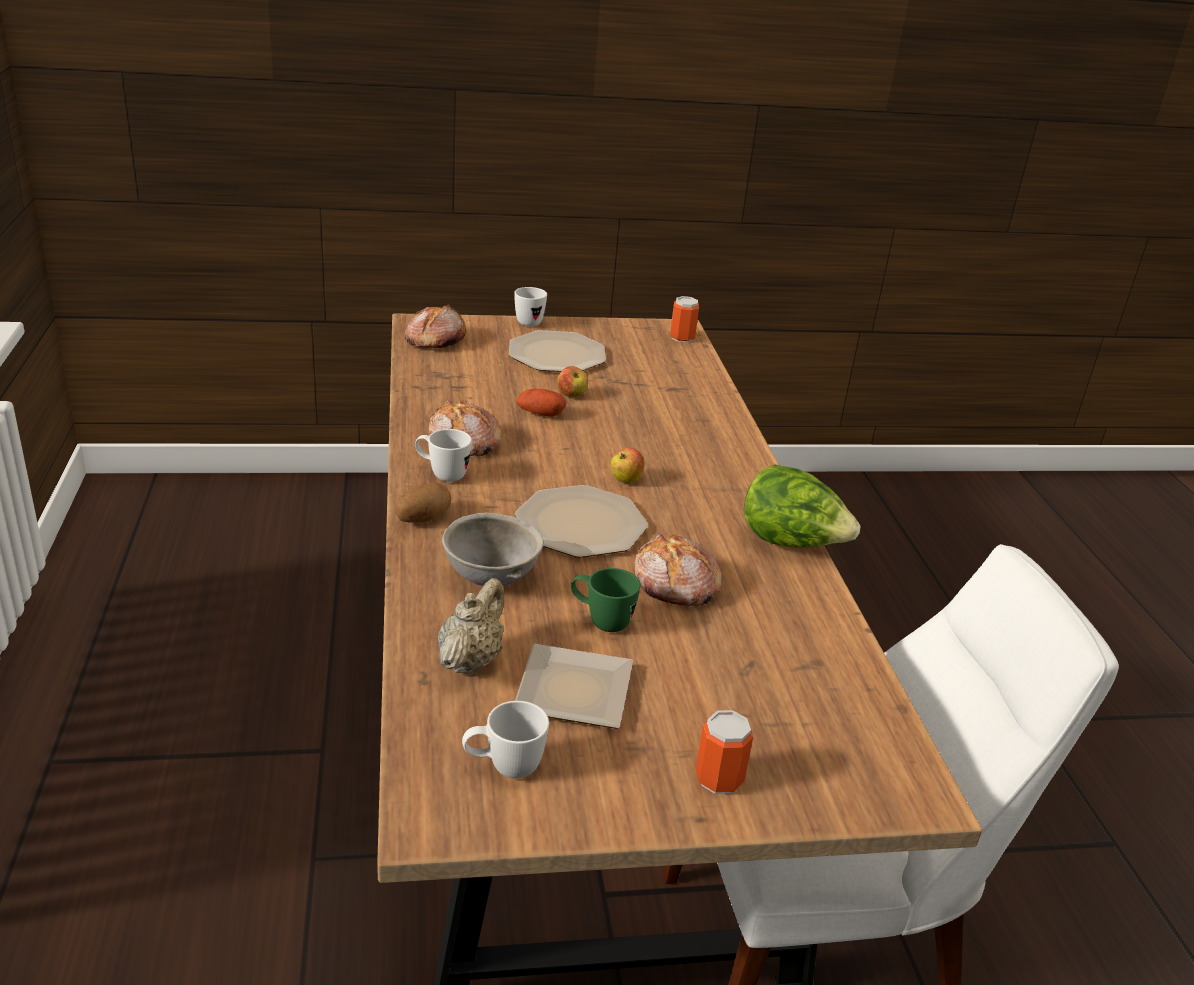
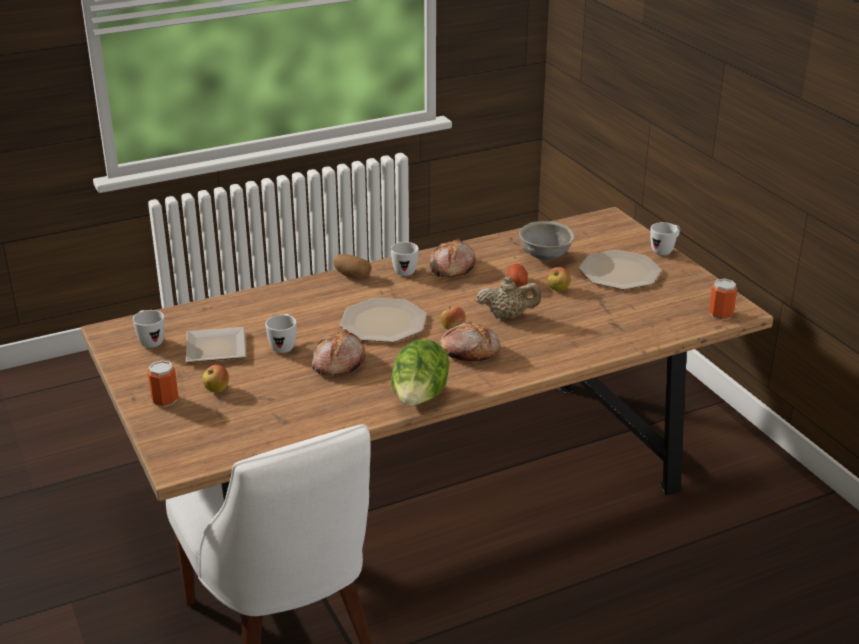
camera: 75 degrees right, 0 degrees up
bread [404,305,466,348] -> bread moved to [439,322,501,361]
beige teapot [438,578,504,675] -> beige teapot moved to [477,277,541,319]
grey bowl [442,513,544,586] -> grey bowl moved to [519,221,574,260]
green mug [571,568,640,632] -> white mug [265,314,297,353]
none -> apple [202,365,229,392]

